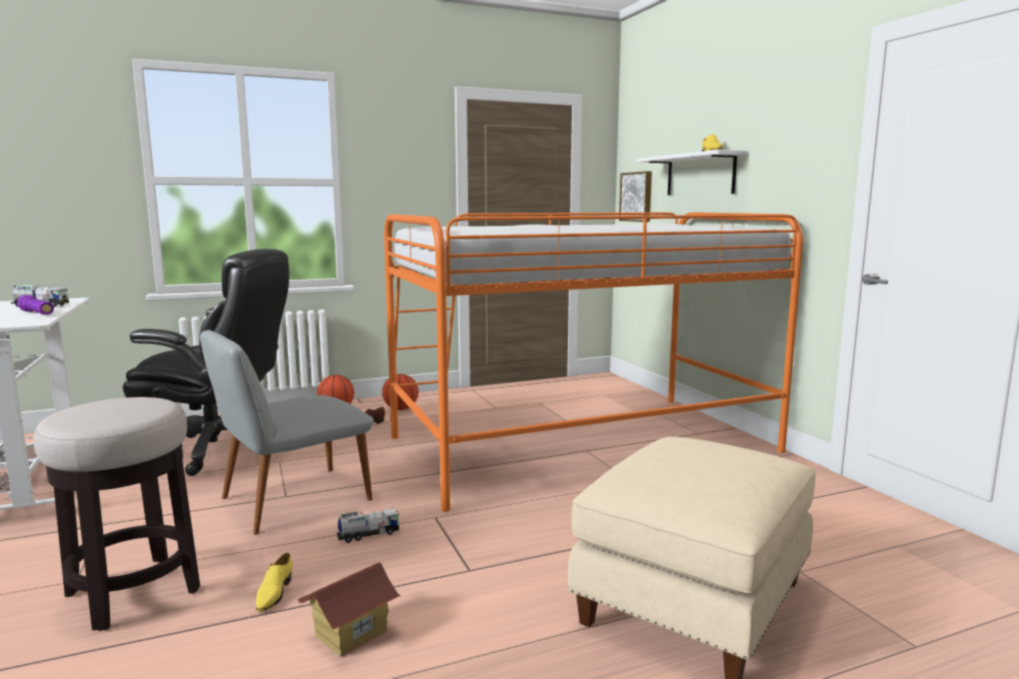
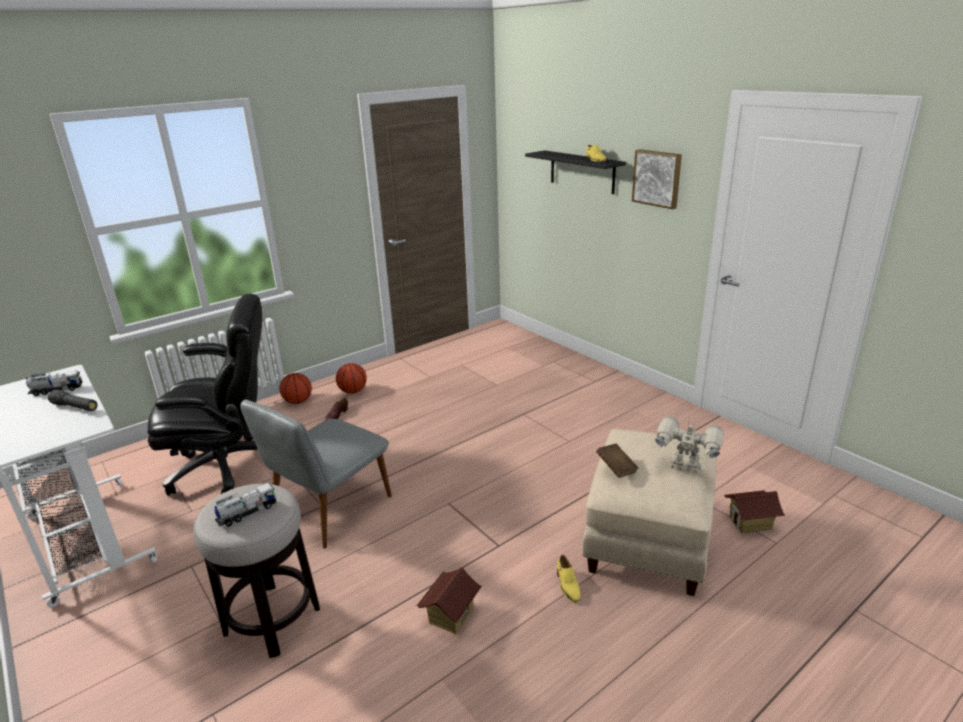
camera: 15 degrees left, 15 degrees up
purple flashlight [17,295,54,315] -> black flashlight [48,390,98,411]
yellow shoe [256,553,293,612] -> yellow shoe moved to [557,555,580,603]
toy truck [337,508,400,543] -> toy truck moved to [214,483,277,527]
orange bed [384,212,803,512] -> none
picture [619,171,652,222] -> picture moved to [632,149,682,209]
white shelf [636,150,748,195] -> black shelf [525,150,626,194]
none -> brown book [596,444,639,478]
none -> toy robot [655,416,724,473]
none -> toy house [724,490,785,534]

